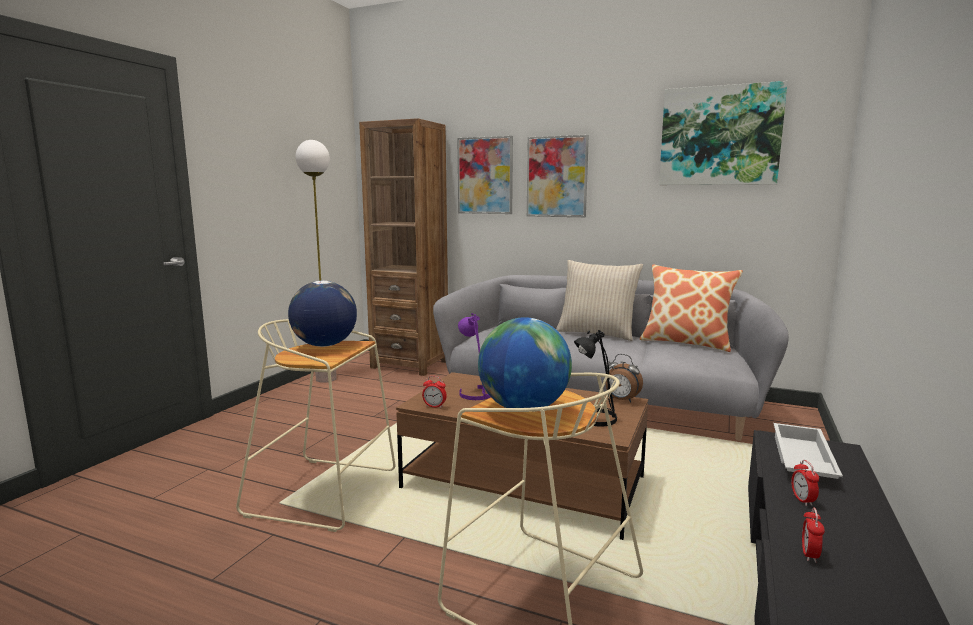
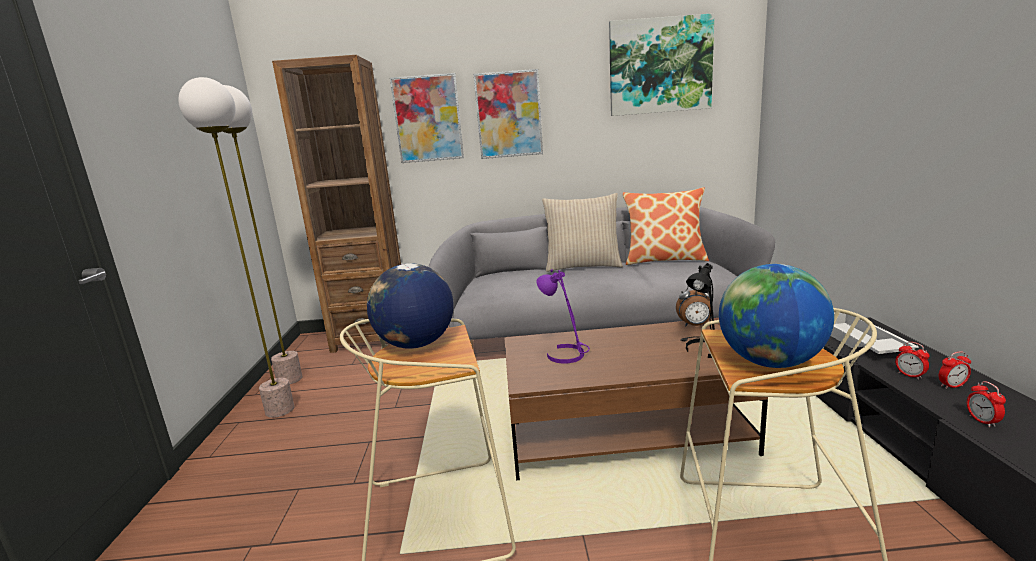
camera: 25 degrees left, 5 degrees up
alarm clock [422,376,447,408] -> alarm clock moved to [939,351,971,389]
none -> floor lamp [178,77,295,418]

